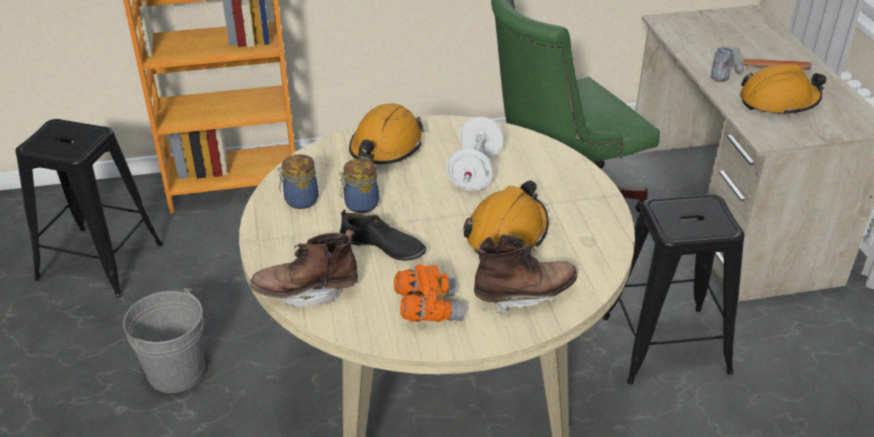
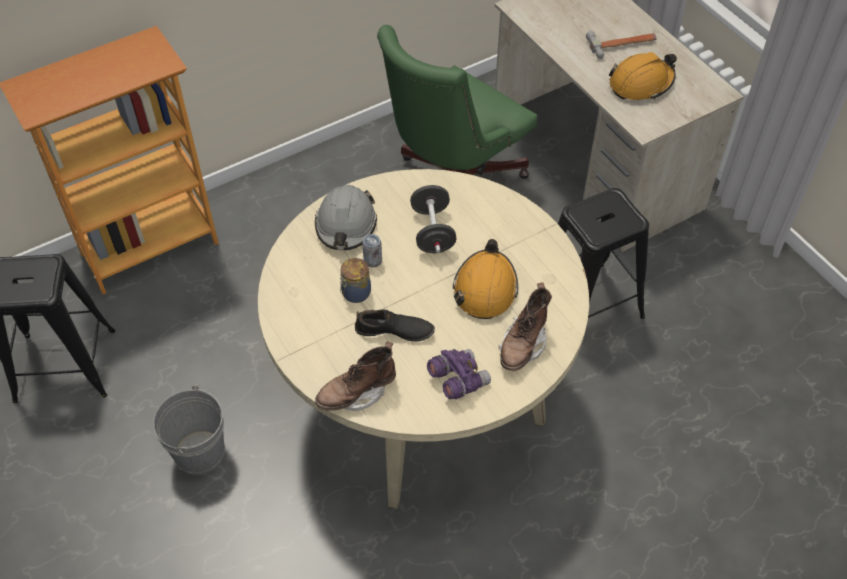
camera: 20 degrees left, 15 degrees up
jar [277,154,318,209] -> none
orange hard hat [349,103,424,164] -> grey hard hat [315,185,377,250]
orange binoculars [394,264,465,322] -> purple binoculars [427,349,491,399]
white dumbbell [447,117,504,191] -> black dumbbell [410,185,456,253]
brown boot [474,234,578,315] -> brown boot turned 150 degrees clockwise [498,282,552,371]
can [711,47,734,82] -> can moved to [362,234,382,268]

